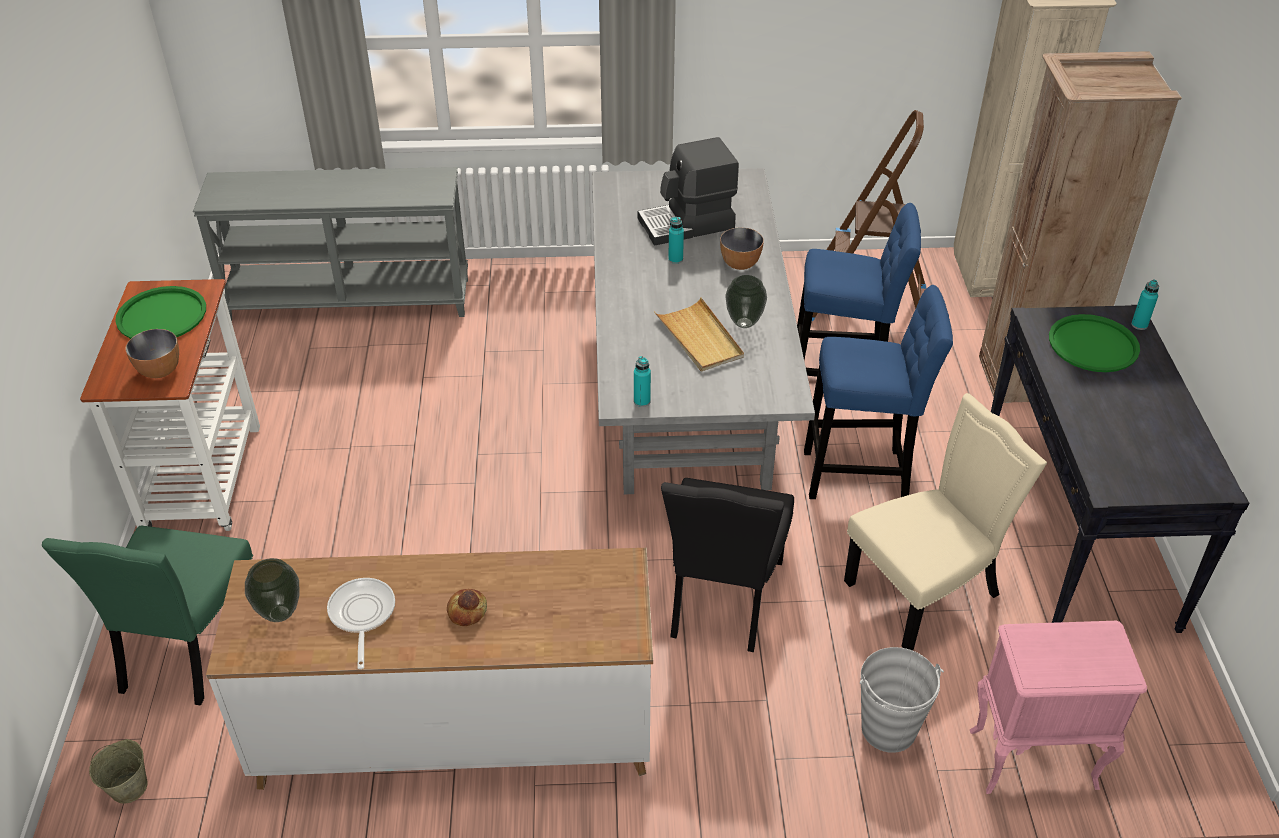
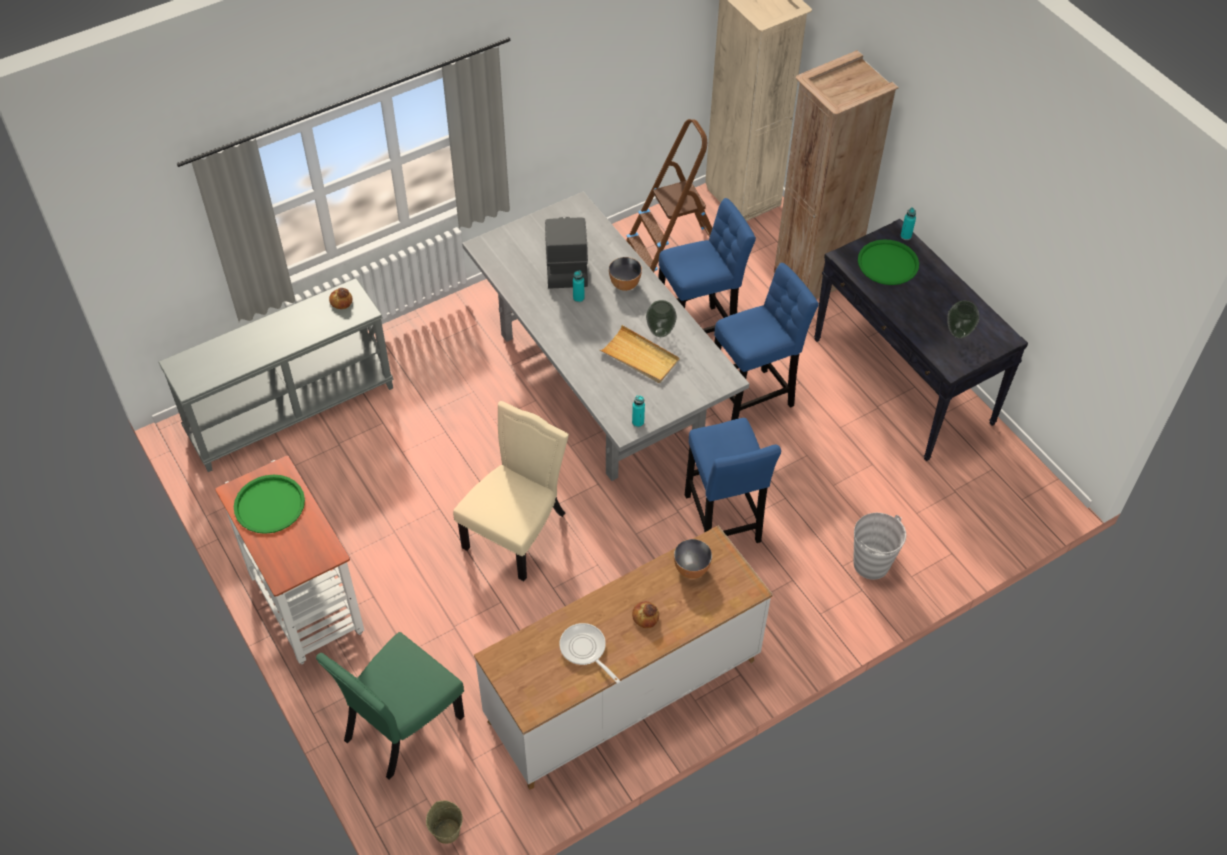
camera: 30 degrees left, 10 degrees up
green chair [42,526,253,705] -> green chair turned 60 degrees clockwise [316,632,464,780]
bowl [125,329,179,378] -> bowl moved to [674,539,712,579]
vase [245,558,300,622] -> vase moved to [947,301,979,338]
coffee machine [638,137,739,246] -> coffee machine turned 135 degrees clockwise [545,217,588,289]
black chair [661,478,794,652] -> blue stool [685,418,781,543]
beige chair [844,393,1047,651] -> beige chair moved to [453,401,569,581]
pink nightstand [970,621,1147,794] -> none
none -> bread [329,288,353,309]

